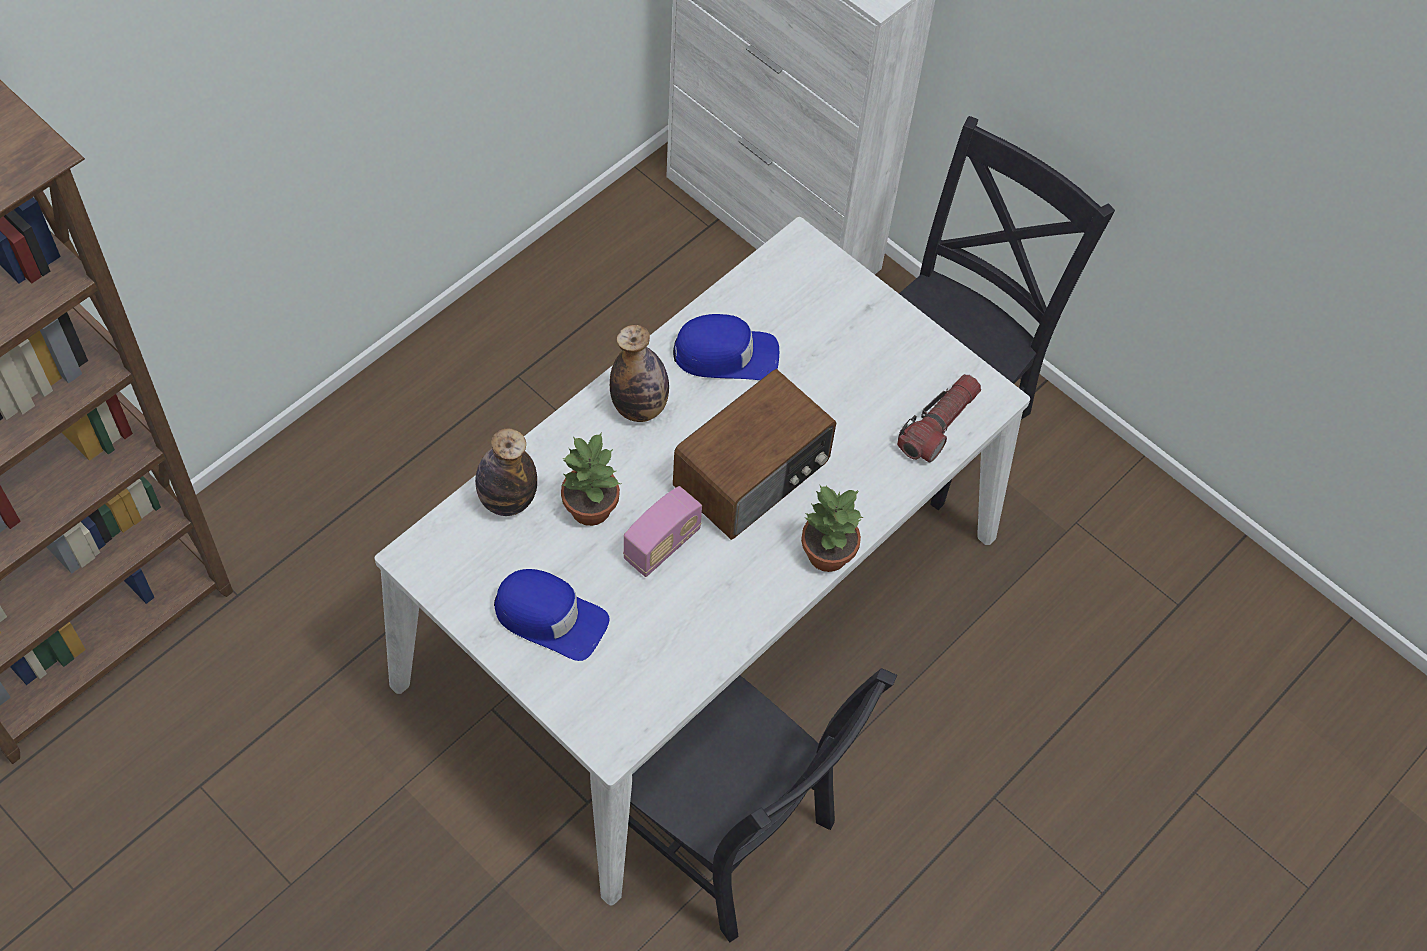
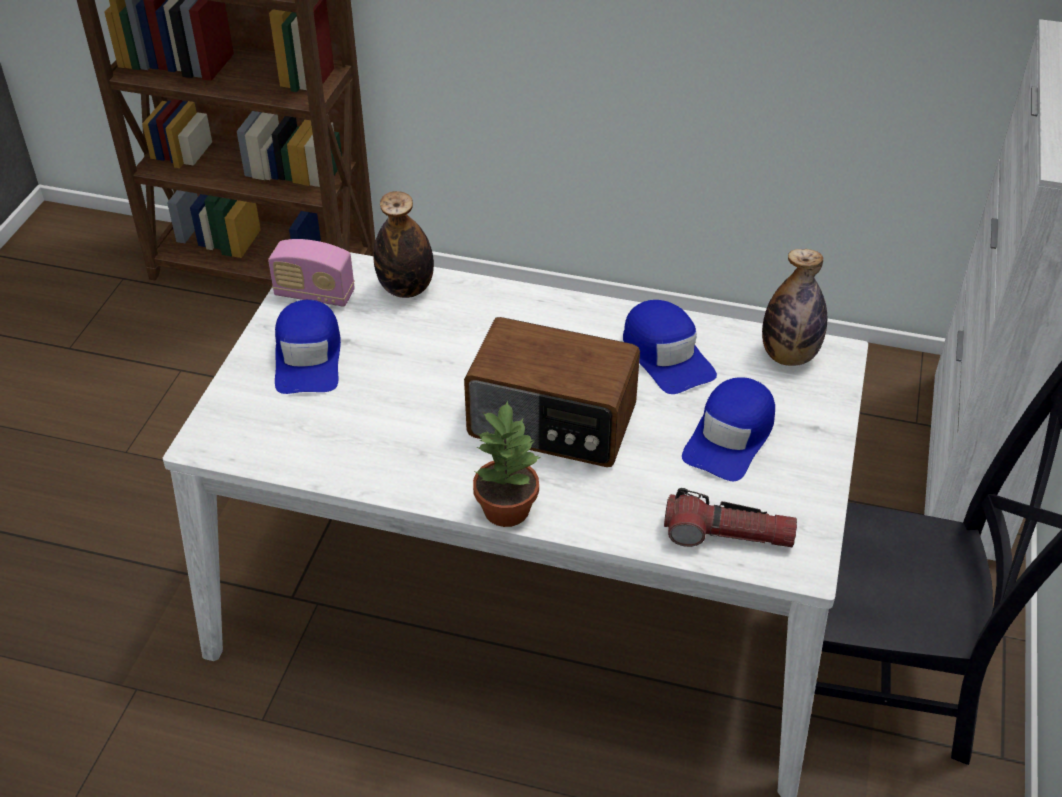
camera: 65 degrees right, 15 degrees down
potted plant [561,432,621,526] -> none
bottle [610,325,669,422] -> bottle moved to [762,249,827,366]
radio [623,486,702,577] -> radio moved to [268,239,355,307]
black chair [628,668,897,942] -> none
none -> blue cap [682,377,775,481]

